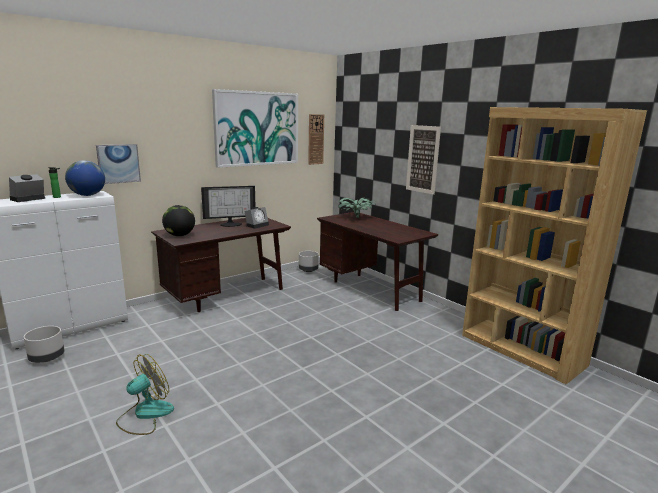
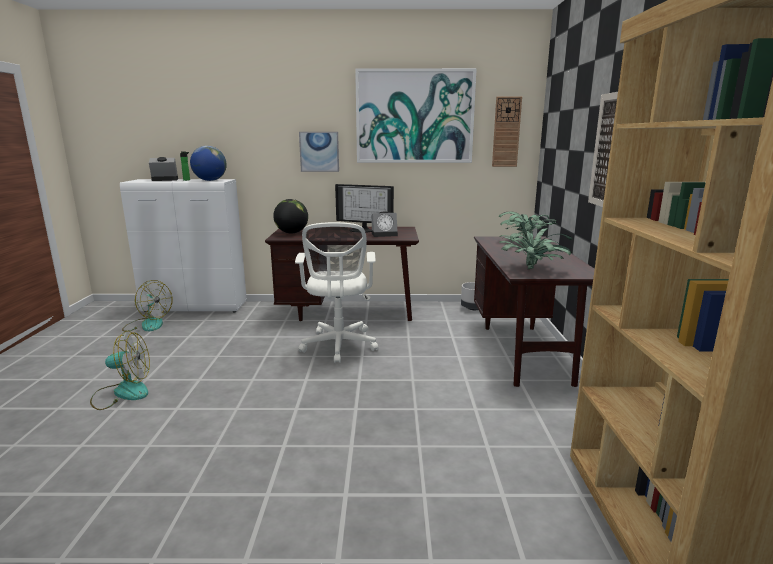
camera: 40 degrees right, 0 degrees up
grey planter [24,326,64,363] -> fan [122,280,173,331]
picture [96,144,141,184] -> picture moved to [299,132,339,172]
none -> white office chair [295,222,378,363]
none -> potted plant [499,228,573,269]

